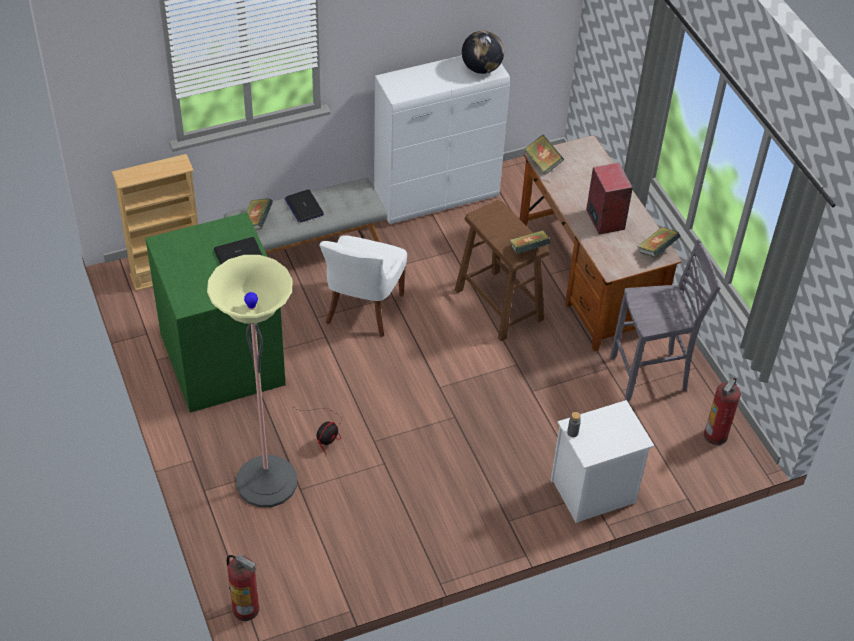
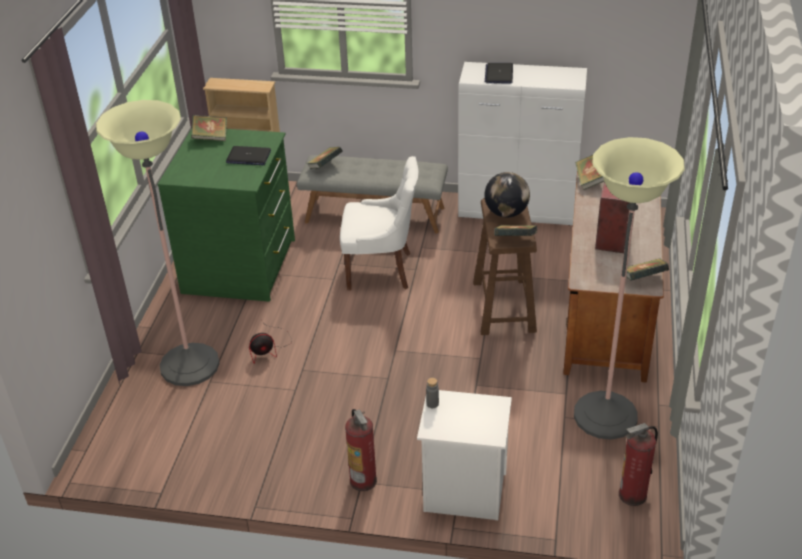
camera: 35 degrees right, 10 degrees down
fire extinguisher [227,554,259,621] -> fire extinguisher moved to [345,409,377,491]
laptop [285,189,324,223] -> laptop moved to [485,63,513,84]
white chair [320,235,407,337] -> white chair turned 135 degrees counterclockwise [340,156,418,290]
globe [462,31,504,74] -> globe moved to [485,172,530,218]
grey stool [610,239,721,401] -> floor lamp [574,137,685,440]
none -> book [191,115,227,141]

